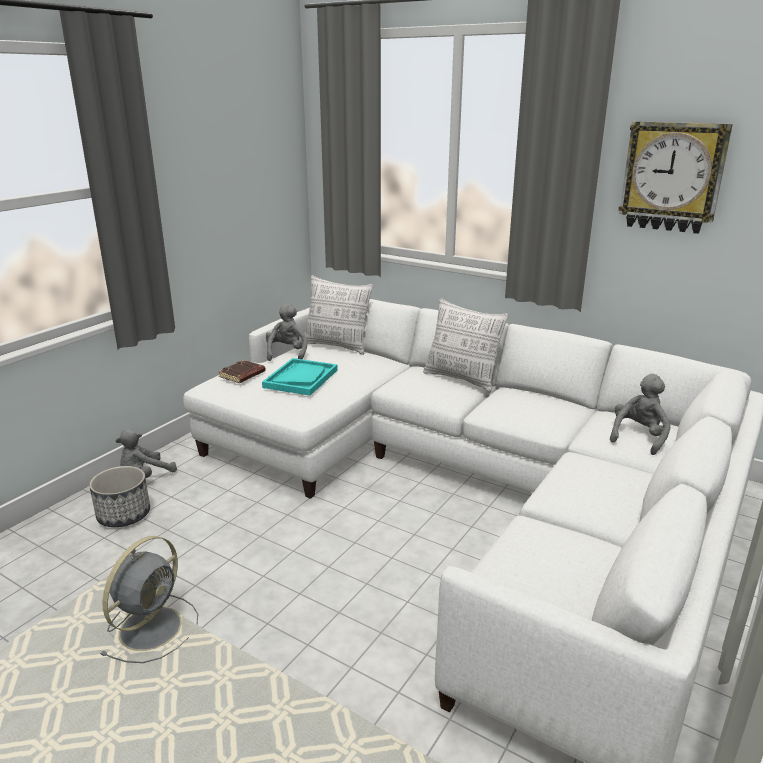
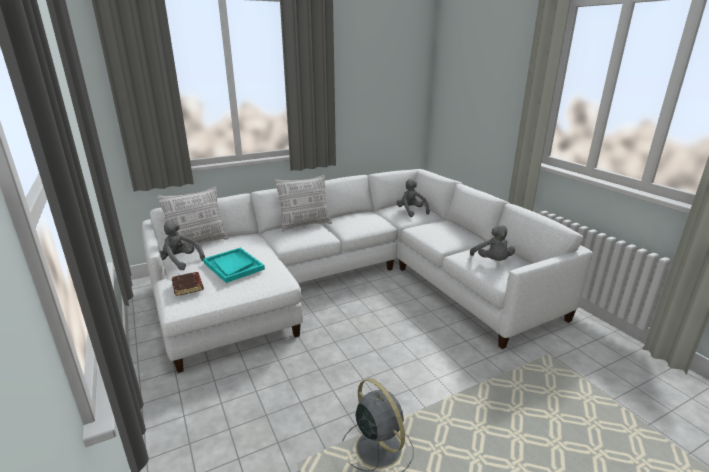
camera: 60 degrees left, 0 degrees up
planter [89,466,150,527] -> none
grey plush toy [115,429,177,478] -> grey plush toy moved to [470,225,515,261]
wall clock [618,121,733,234] -> none

